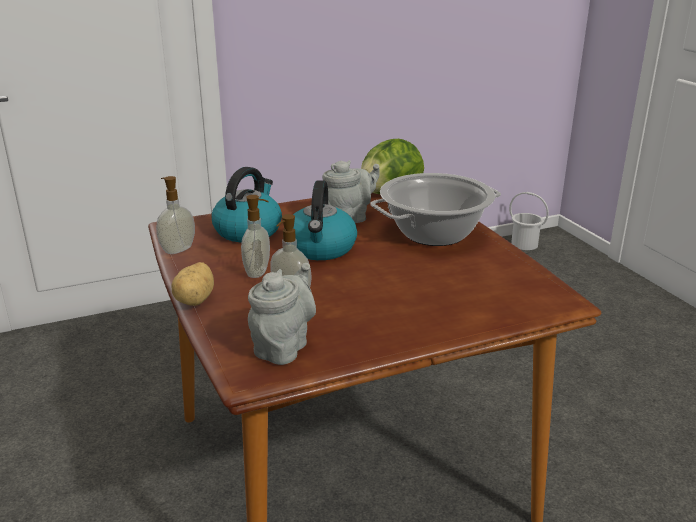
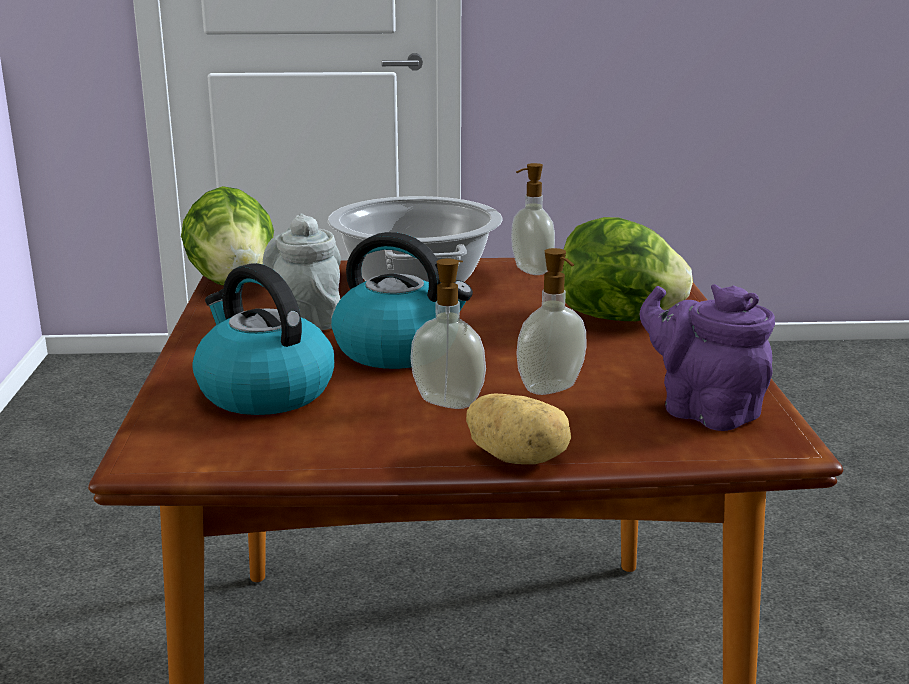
camera: 70 degrees left, 5 degrees down
soap dispenser [156,176,195,254] -> soap dispenser moved to [511,163,555,275]
grey teapot [248,263,316,365] -> purple teapot [640,284,775,431]
white bucket [509,192,549,250] -> none
none -> lettuce [561,217,693,321]

